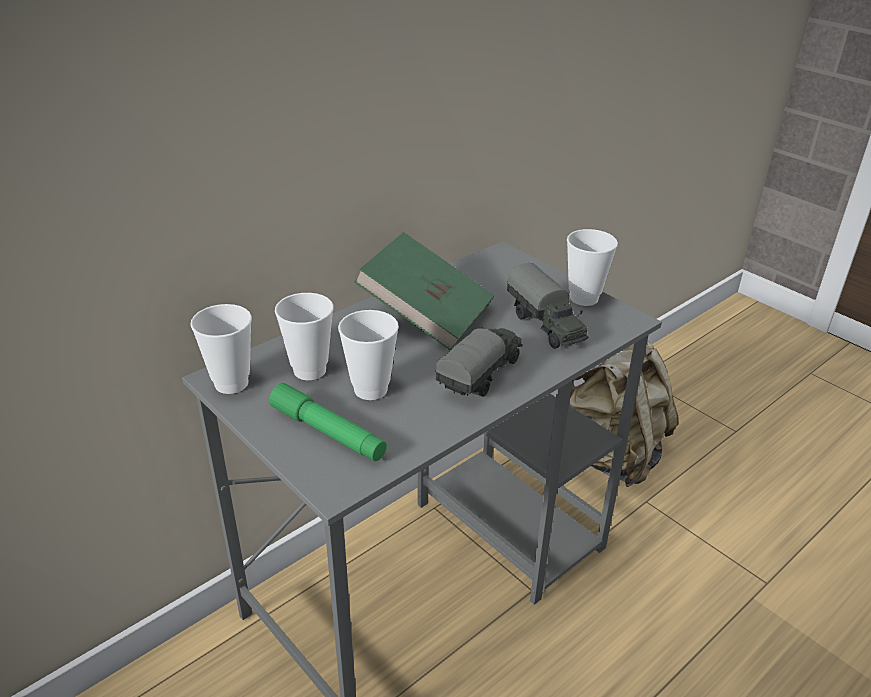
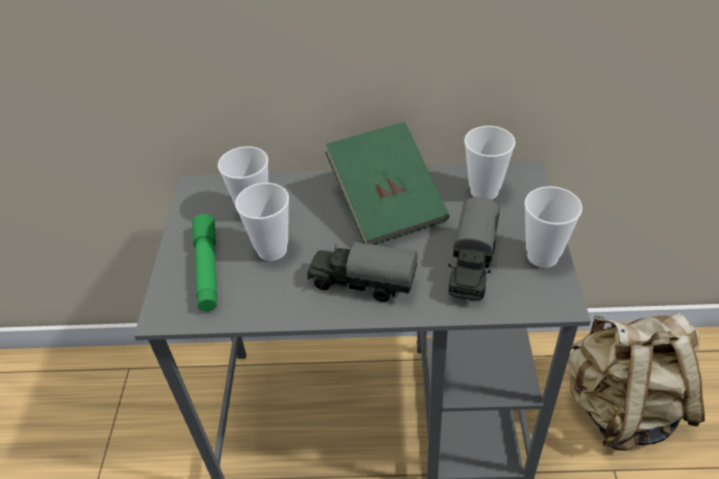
camera: 45 degrees right, 10 degrees up
cup [190,304,252,394] -> cup moved to [464,126,515,200]
toy truck [435,327,523,397] -> toy truck turned 150 degrees counterclockwise [307,242,418,302]

